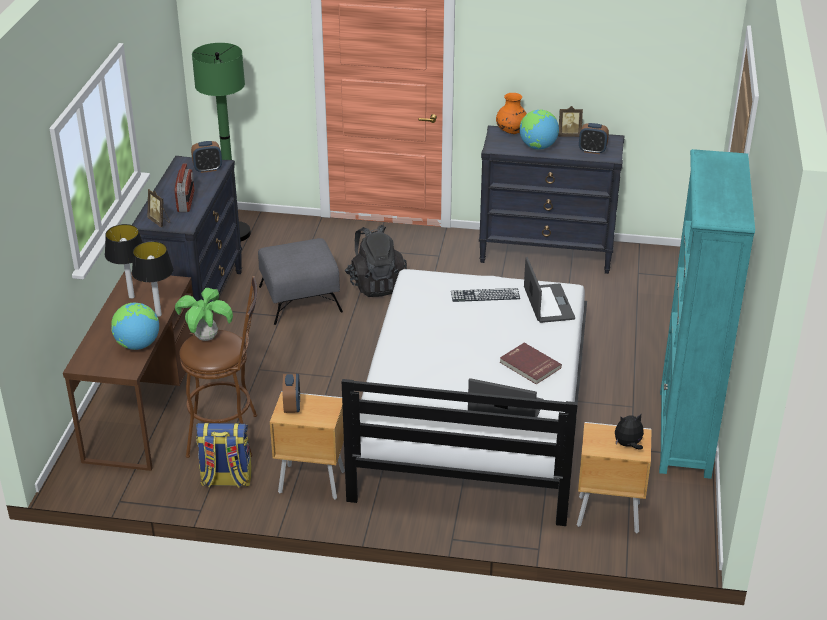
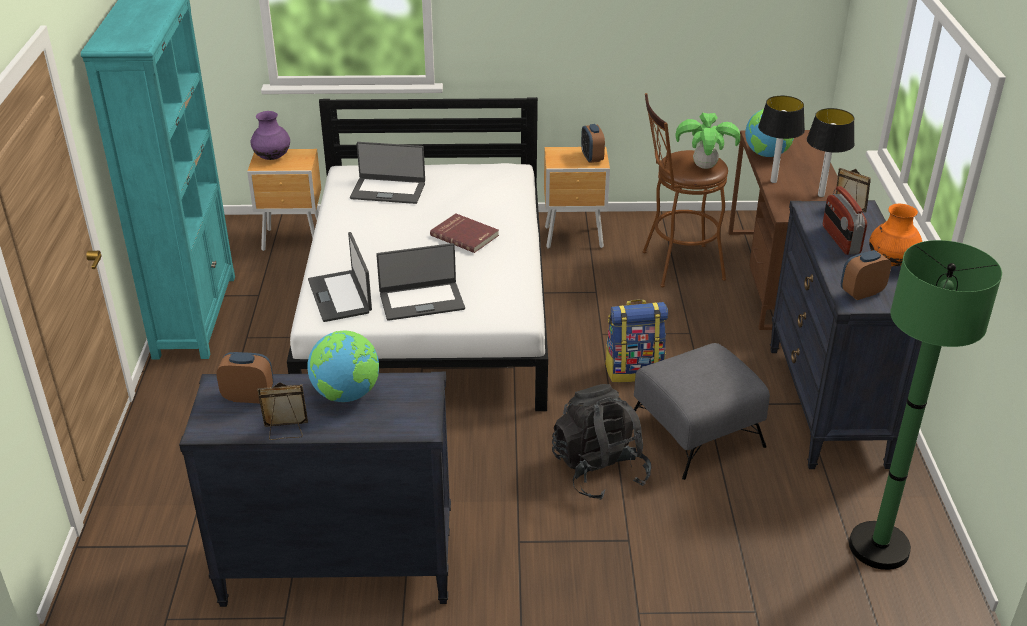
camera: 170 degrees right, 0 degrees up
backpack [196,422,251,488] -> backpack moved to [605,299,668,382]
keyboard [451,288,520,302] -> laptop [376,243,465,321]
orange vase [496,93,527,134] -> orange vase moved to [869,204,922,266]
red book [500,343,562,385] -> red book moved to [430,214,499,253]
plush toy [615,414,644,450] -> purple vase [250,111,290,160]

